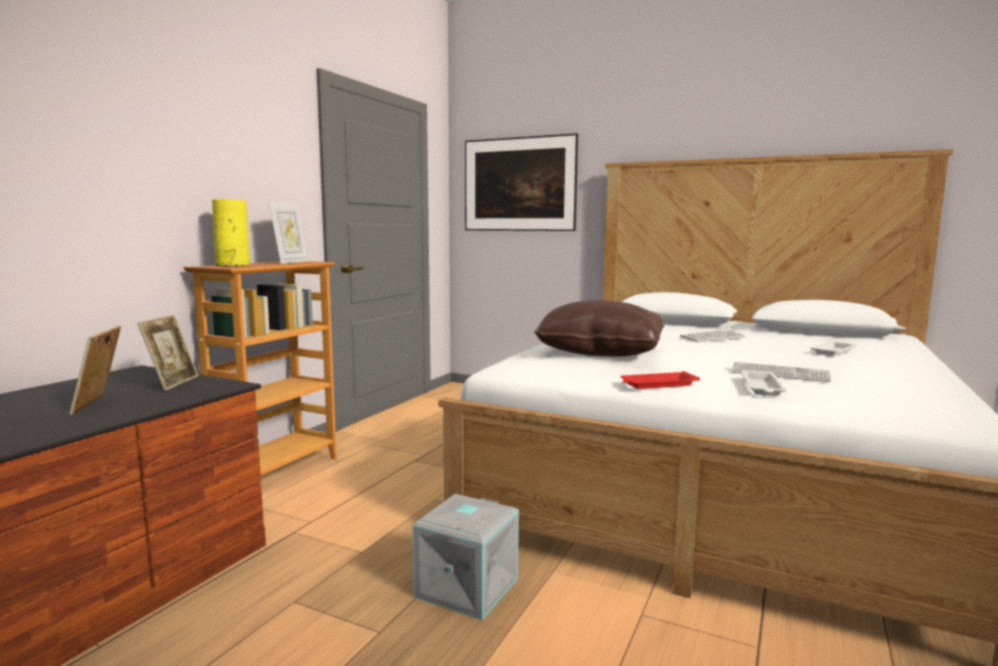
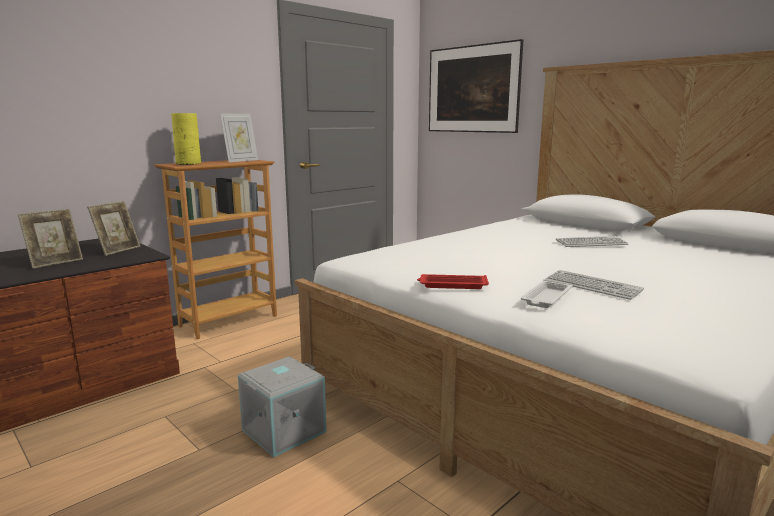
camera: 20 degrees right, 5 degrees up
picture frame [69,325,121,415] -> picture frame turned 150 degrees counterclockwise [18,209,83,269]
brown pillow [534,300,664,357] -> none
white tray [811,342,857,356] -> none

